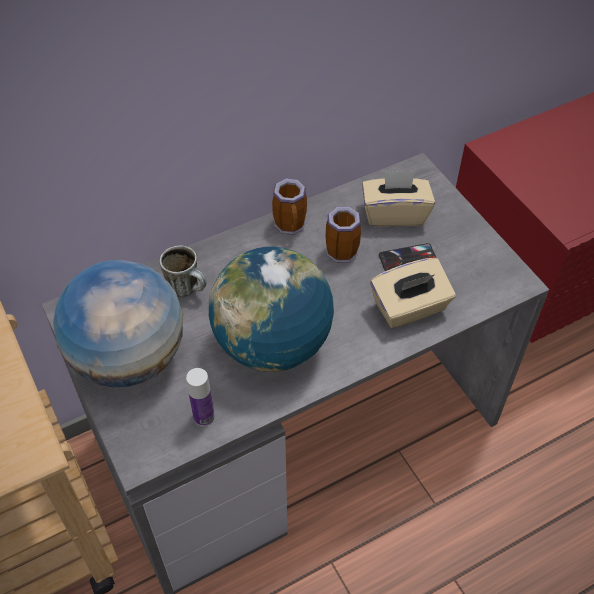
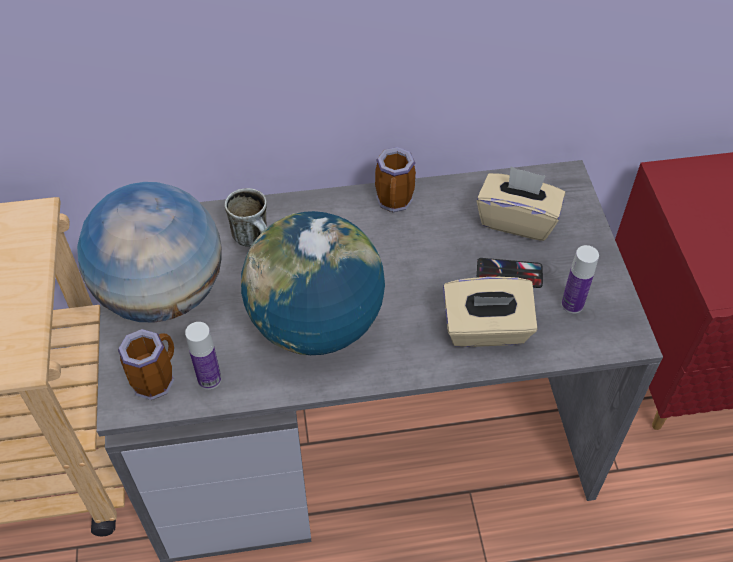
camera: 20 degrees right, 0 degrees up
mug [326,207,361,263] -> mug moved to [118,329,175,400]
none -> bottle [561,245,599,314]

